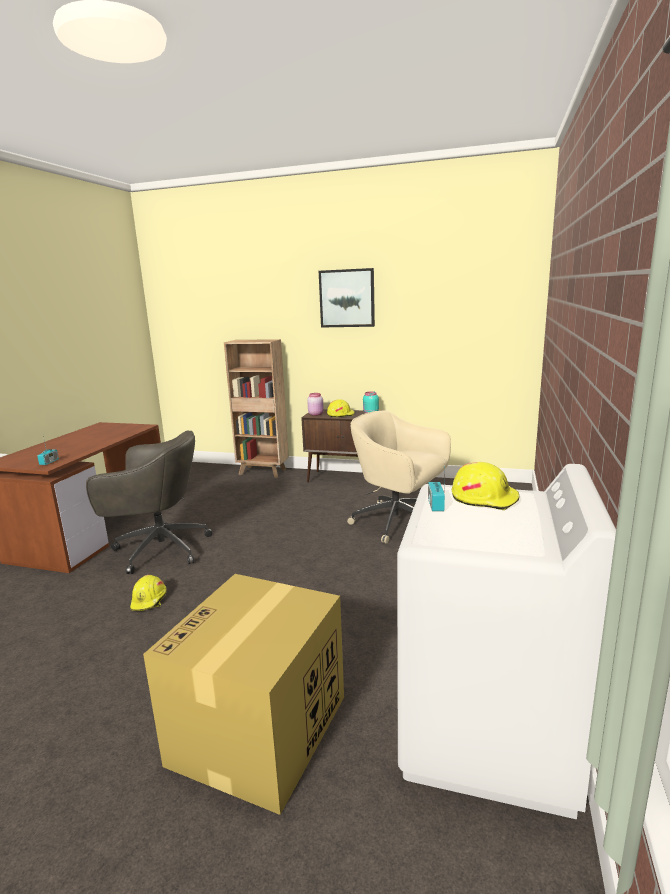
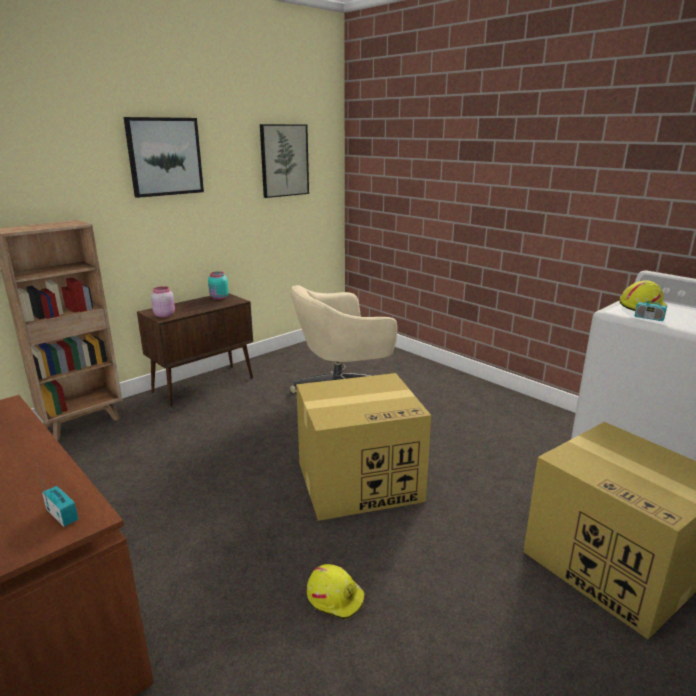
camera: 60 degrees left, 5 degrees up
grey office chair [86,431,212,574] -> none
yellow hard hat [327,399,355,417] -> none
none -> picture [260,124,309,198]
none -> cardboard box [296,373,431,521]

